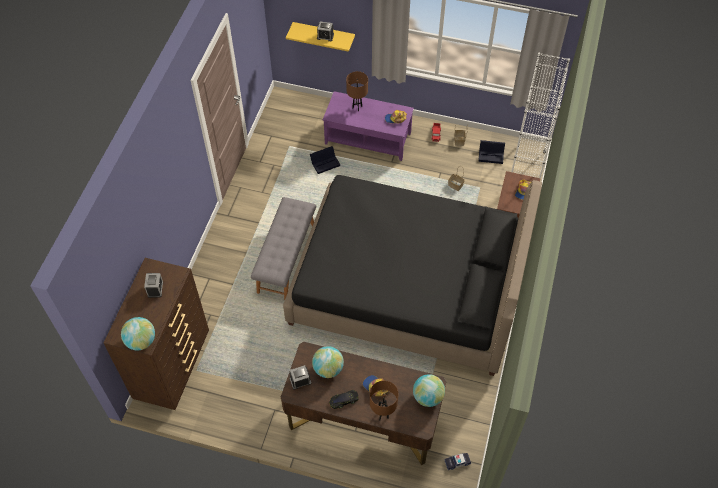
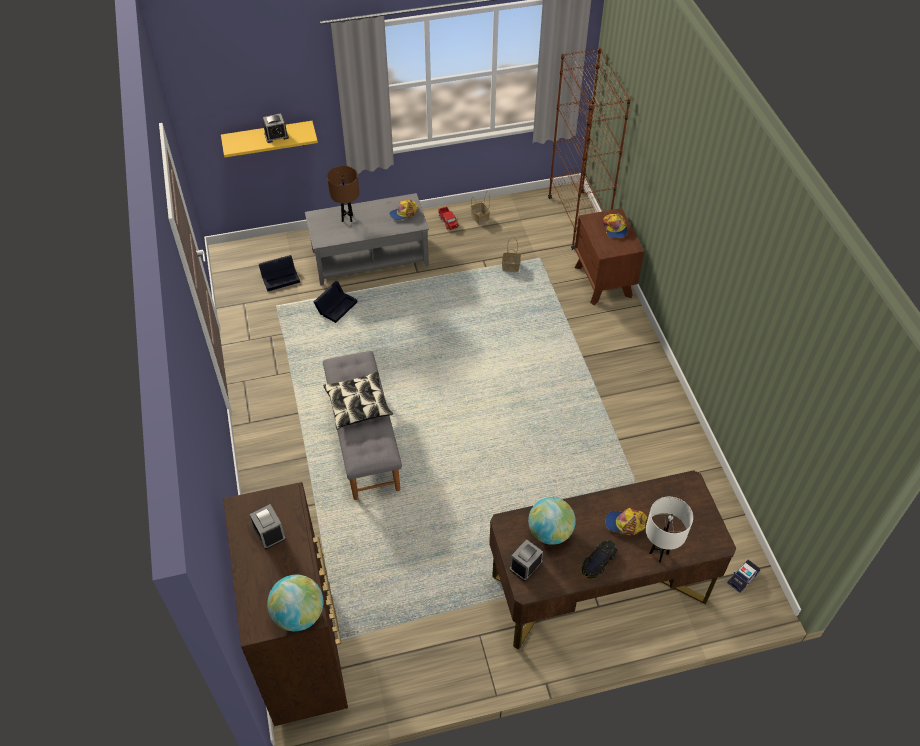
camera: 30 degrees left, 5 degrees down
black bed [283,175,542,376] -> none
purple coffee table [323,91,414,161] -> grey coffee table [305,193,429,286]
brown table lamp [370,381,399,420] -> white table lamp [646,497,693,562]
globe [413,374,445,407] -> none
black storage box [478,140,505,164] -> black storage box moved to [259,255,300,291]
white bookcase [511,53,570,178] -> brown bookcase [548,48,631,250]
none -> pillow [323,372,393,429]

